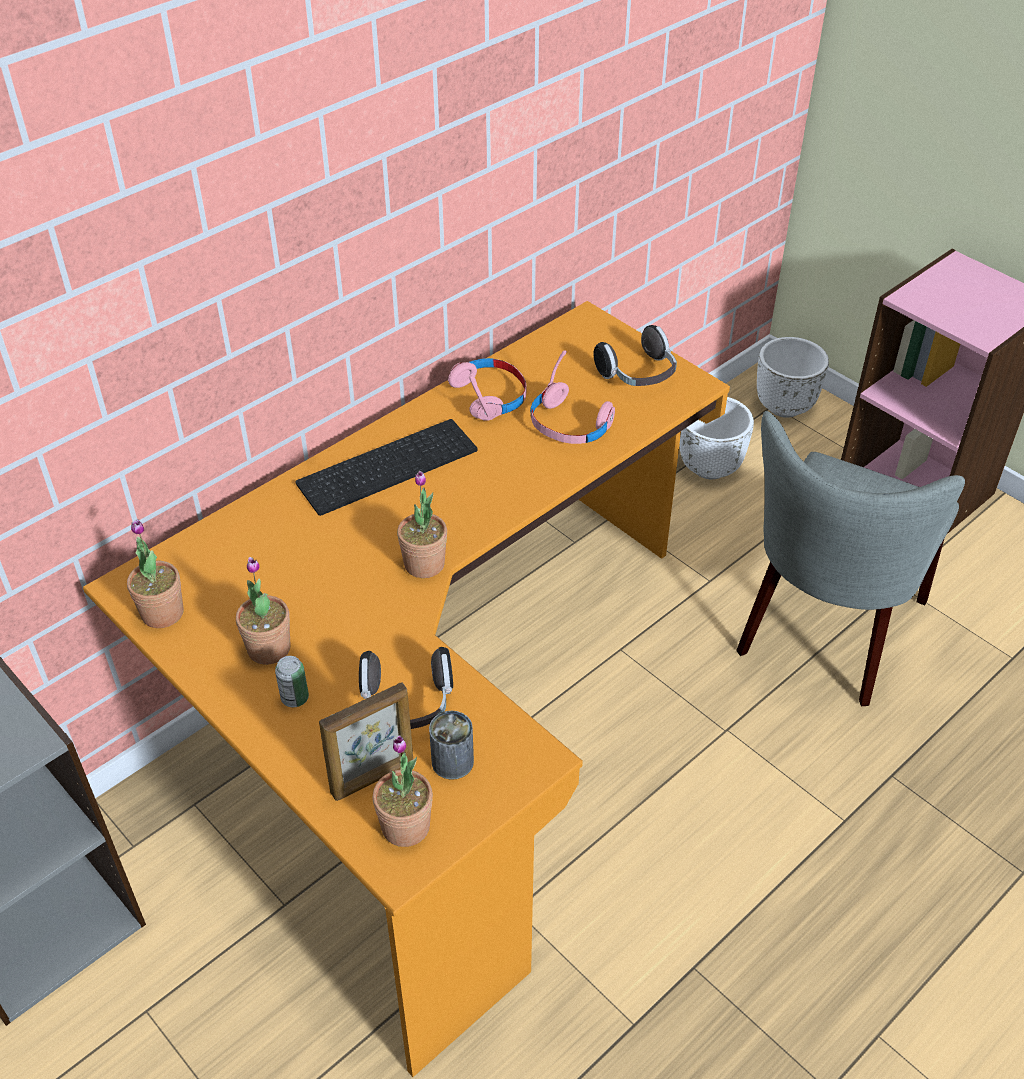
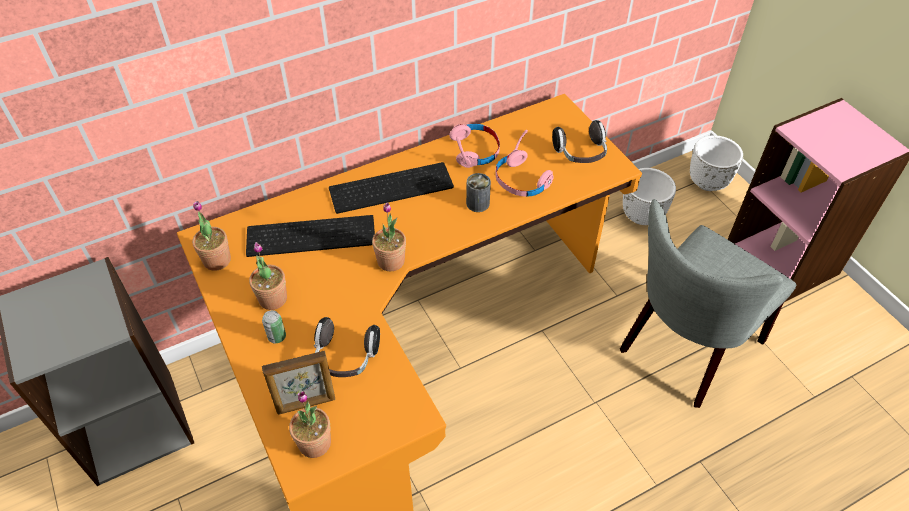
camera: 15 degrees right, 5 degrees up
can [429,711,474,780] -> can moved to [466,173,491,212]
none -> keyboard [246,215,375,257]

